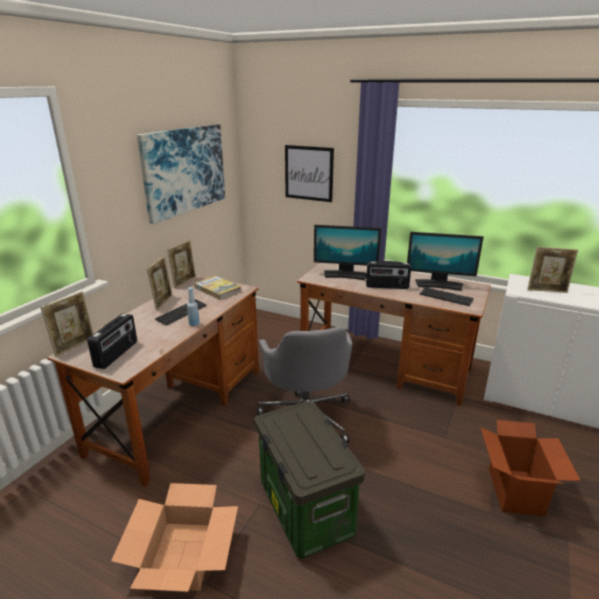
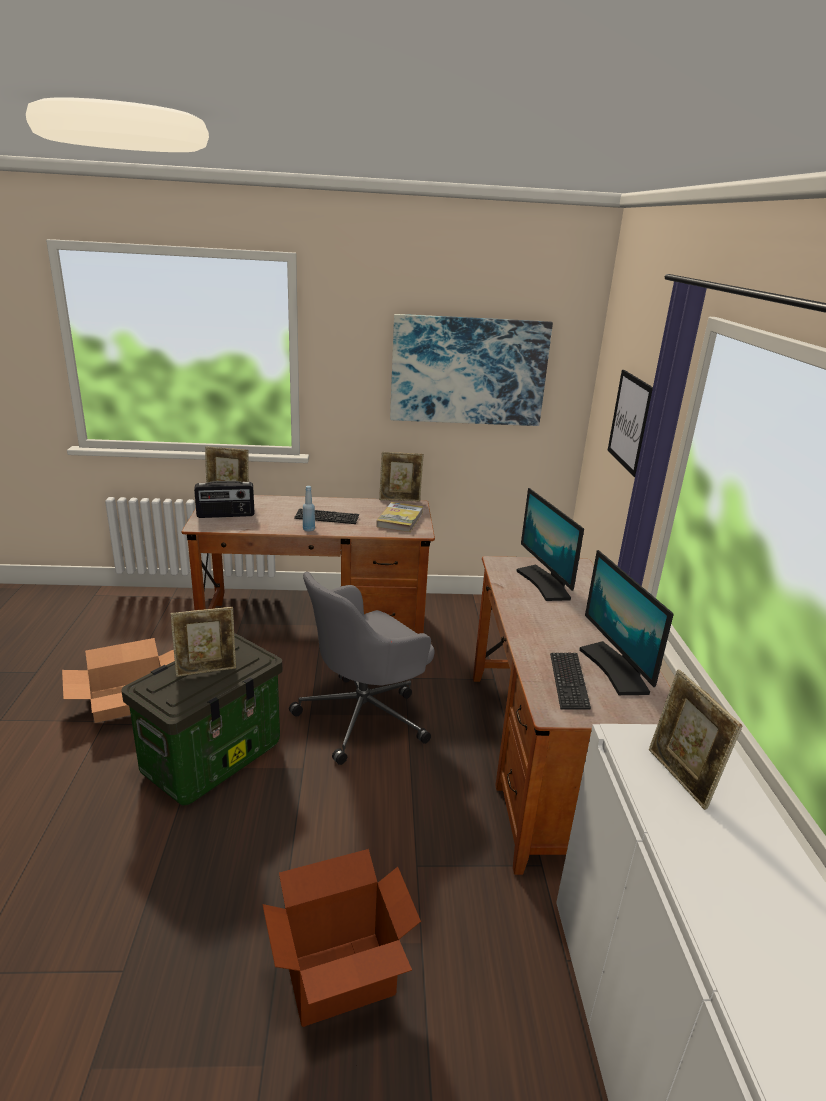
camera: 60 degrees right, 0 degrees up
picture frame [147,256,172,311] -> picture frame moved to [171,607,236,677]
radio [366,261,411,289] -> none

